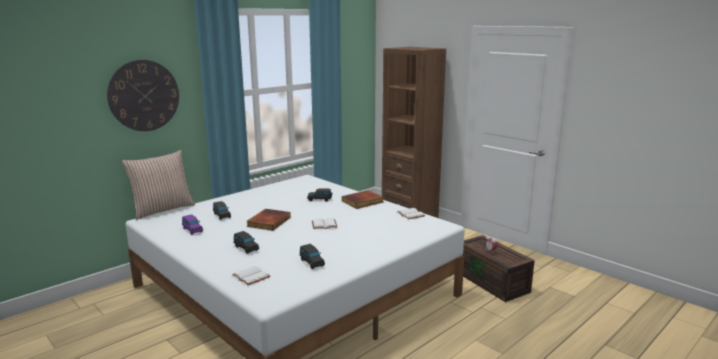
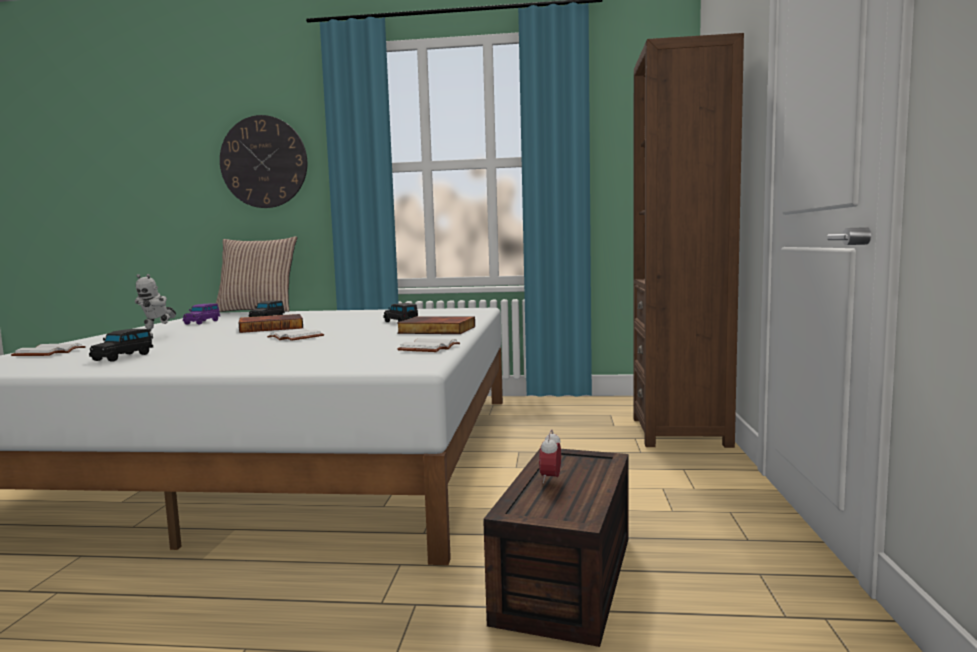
camera: 50 degrees right, 10 degrees down
black toy car [233,231,259,254] -> toy robot [135,274,176,339]

